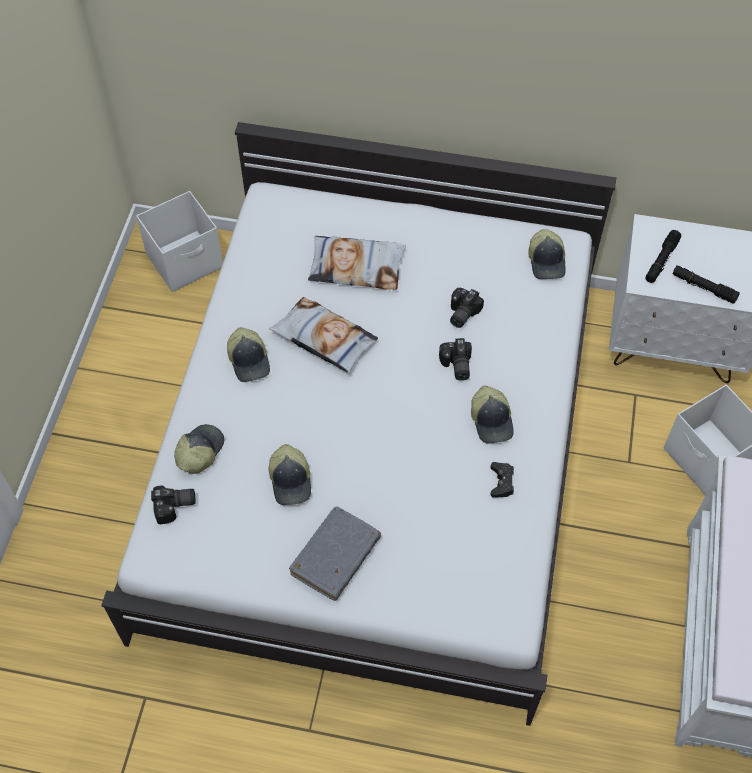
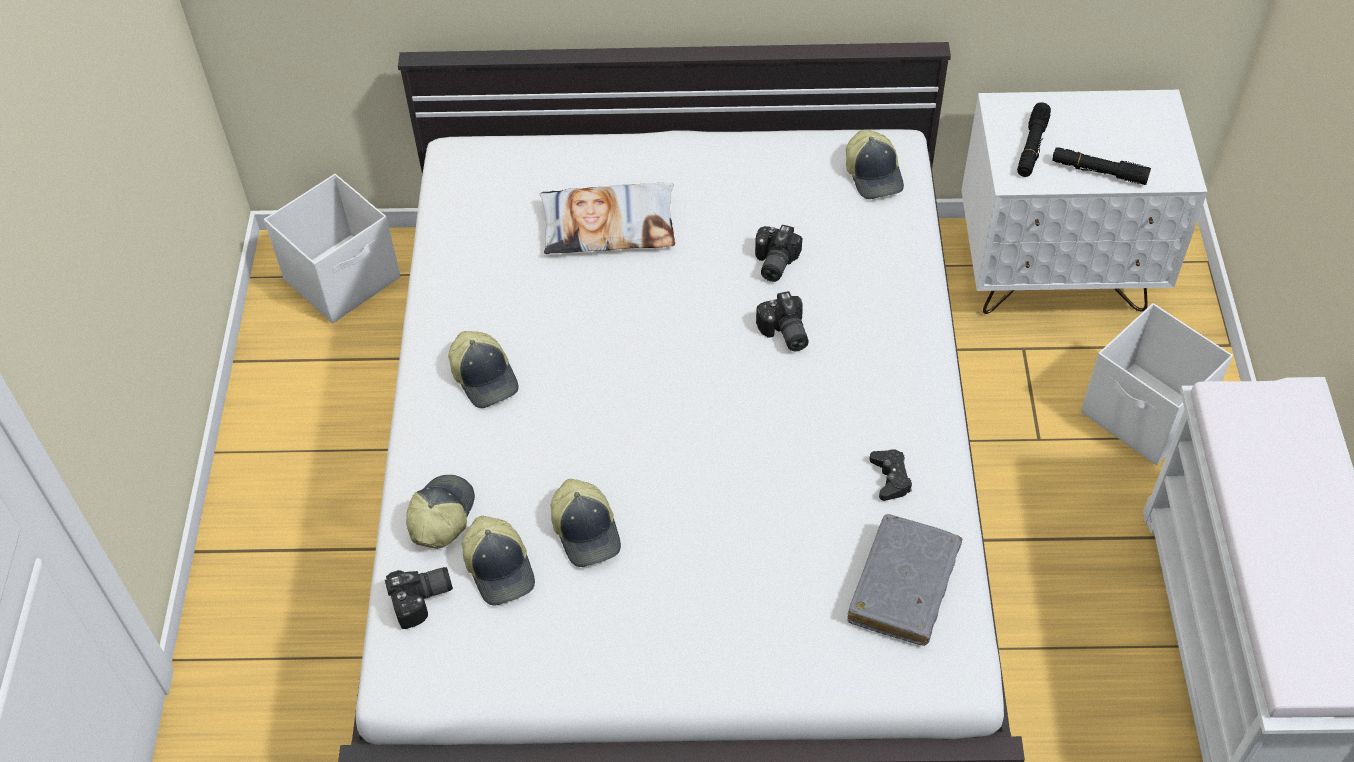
camera: 10 degrees left, 5 degrees down
pillow [269,297,378,373] -> none
grey book [289,506,381,601] -> grey book moved to [847,514,962,646]
cap [471,386,514,444] -> cap moved to [462,516,535,606]

